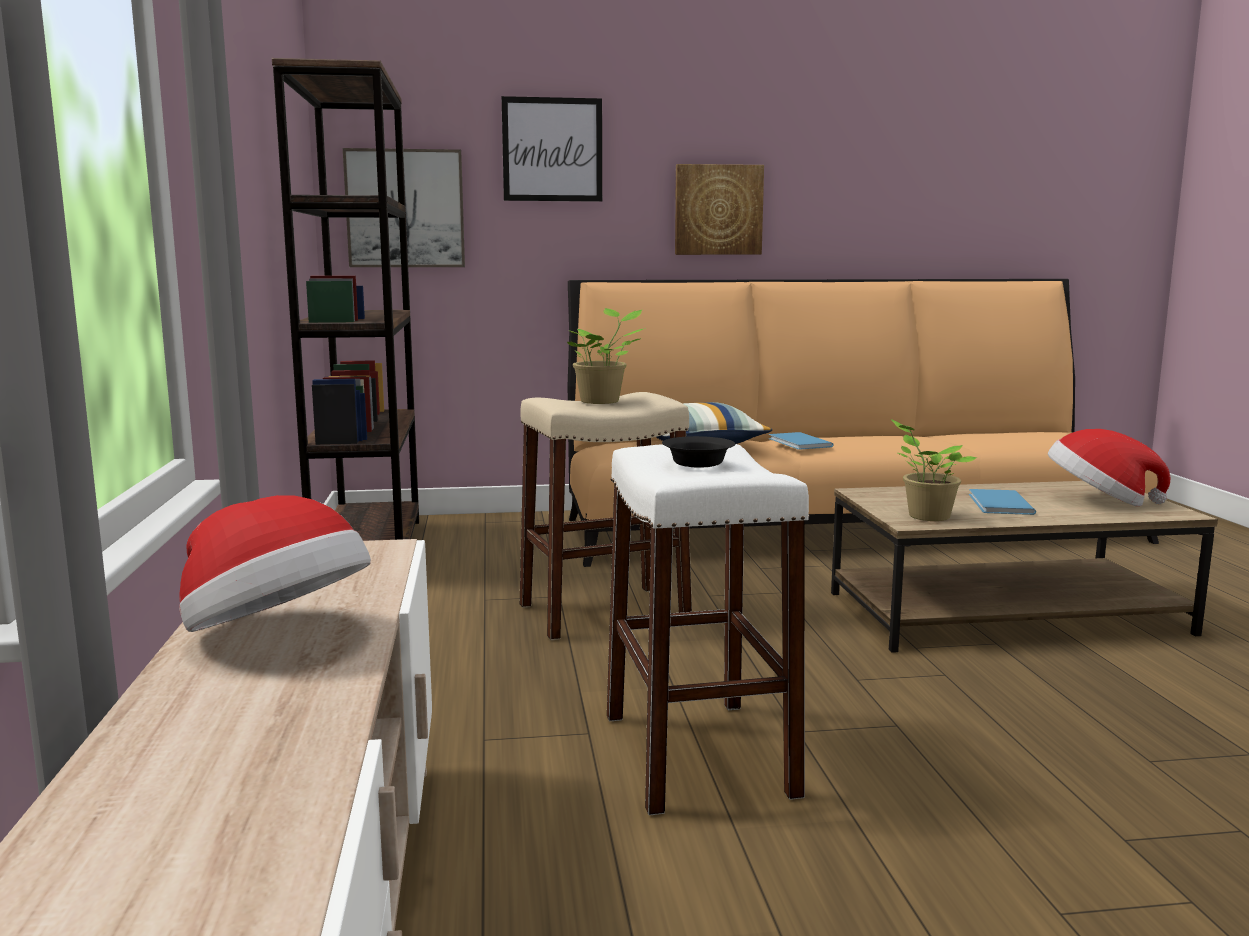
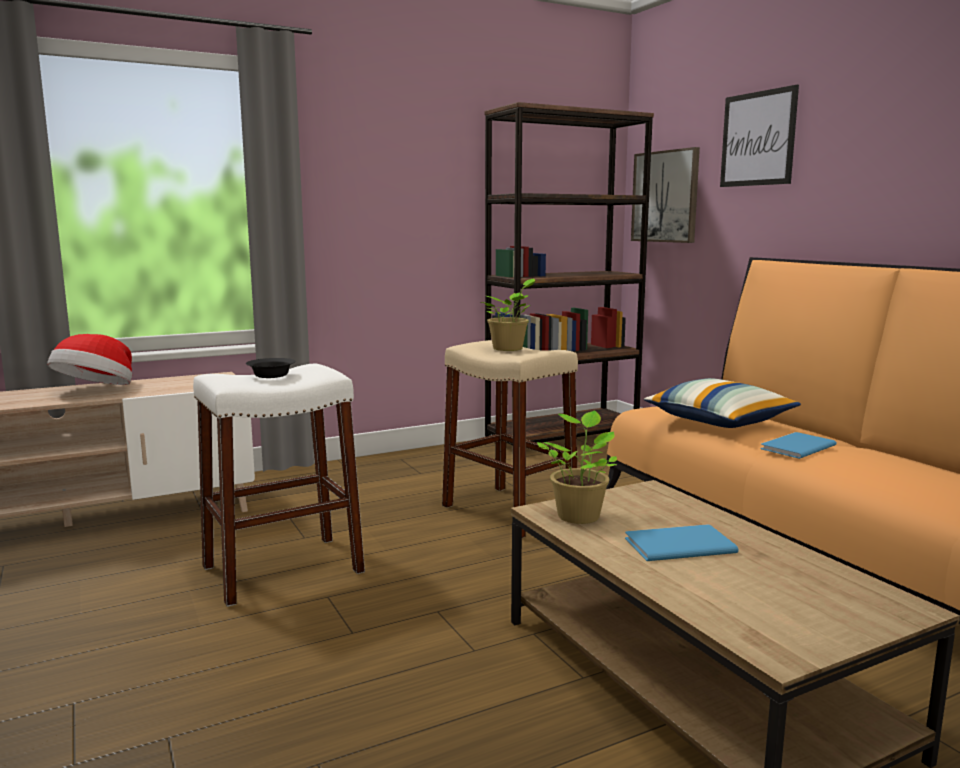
camera: 70 degrees right, 0 degrees up
picture [675,164,764,255] -> none
hat [1048,429,1170,506] -> none

